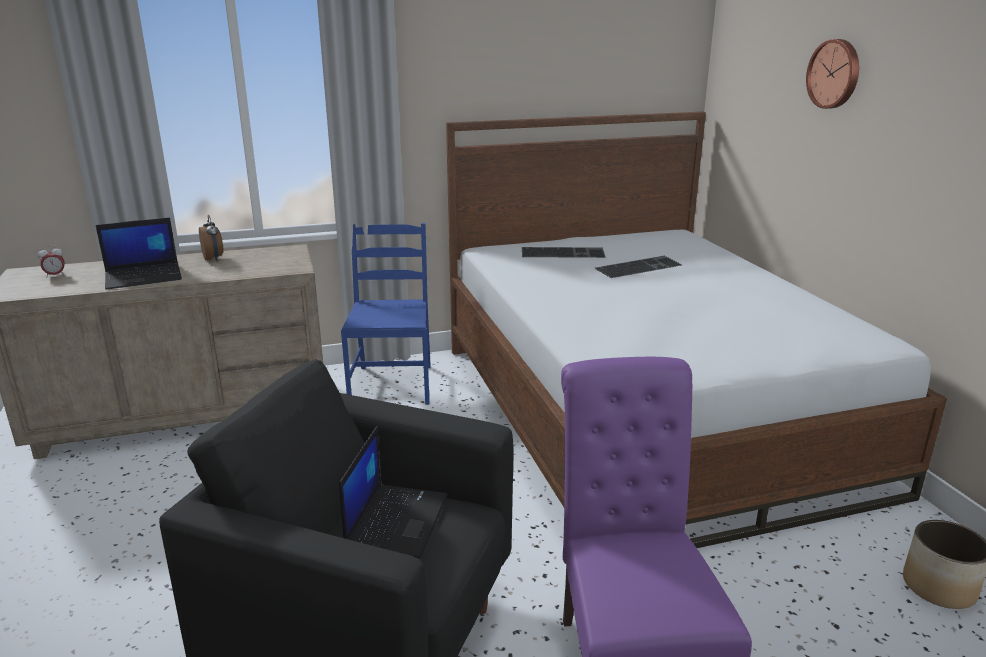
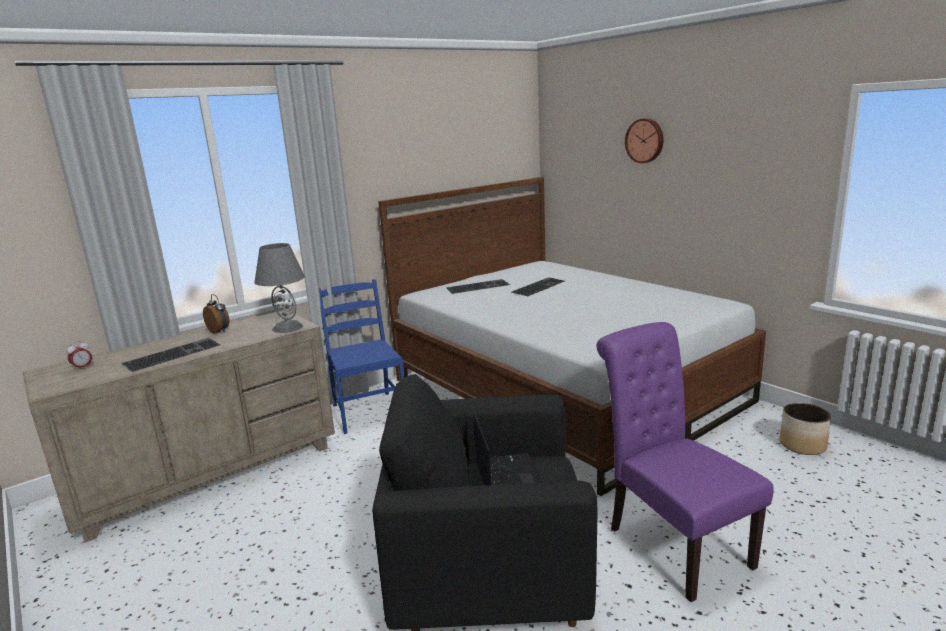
camera: 20 degrees left, 5 degrees down
laptop [96,218,182,289] -> keyboard [122,338,220,372]
none -> grey table lamp [254,243,305,333]

